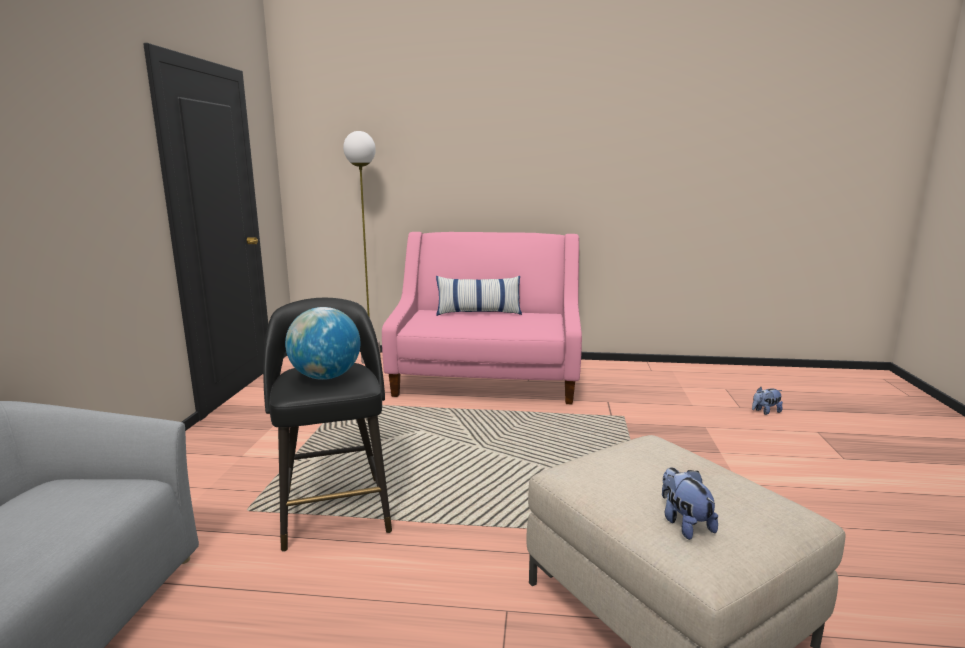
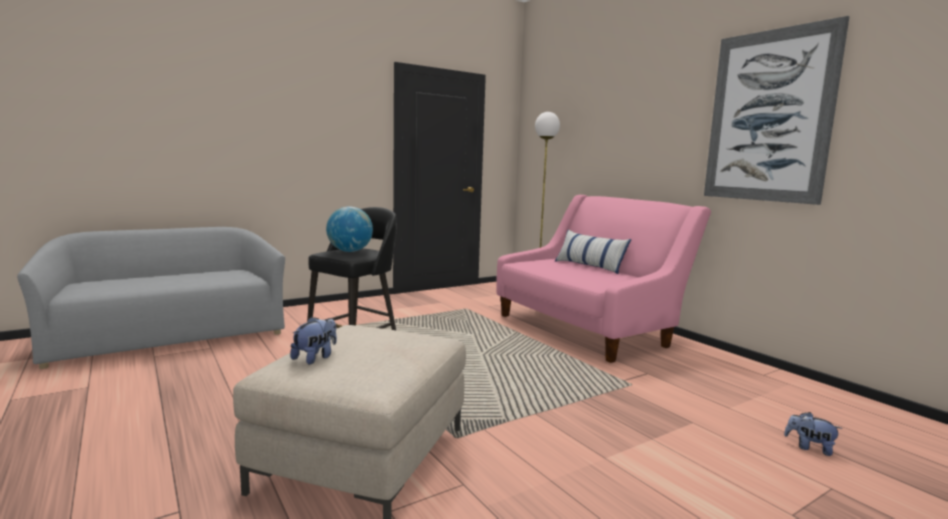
camera: 50 degrees right, 5 degrees down
none -> picture [704,16,850,205]

